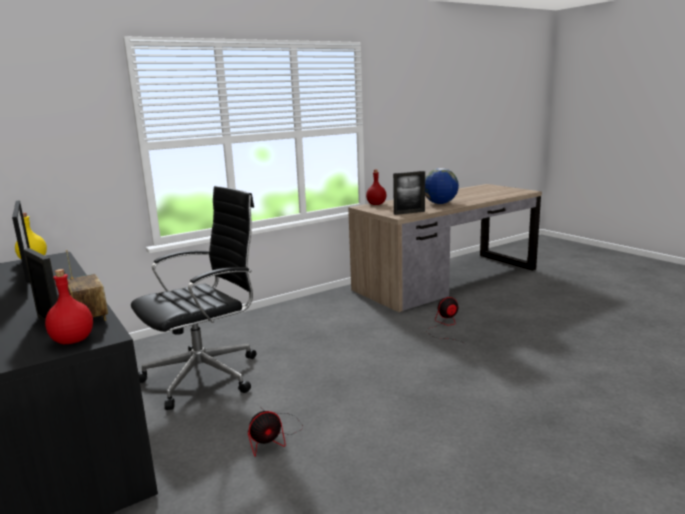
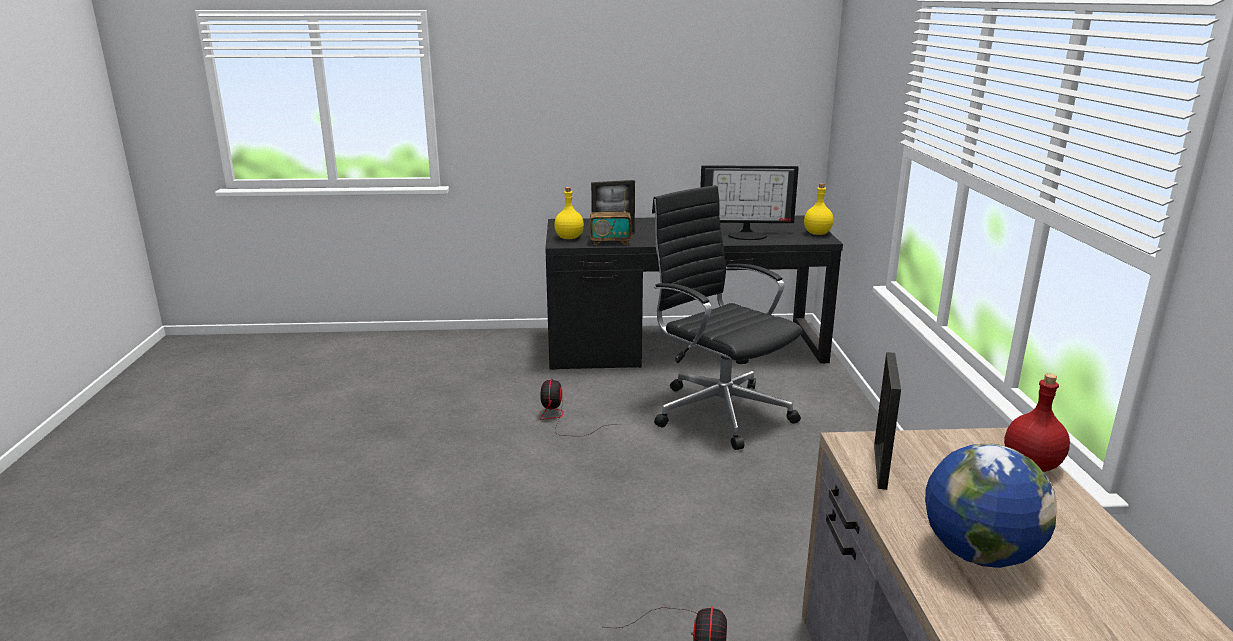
camera: 120 degrees right, 5 degrees up
red bottle [45,269,93,344] -> yellow bottle [554,187,584,239]
black office chair [131,186,256,410] -> black office chair turned 150 degrees clockwise [652,185,802,450]

